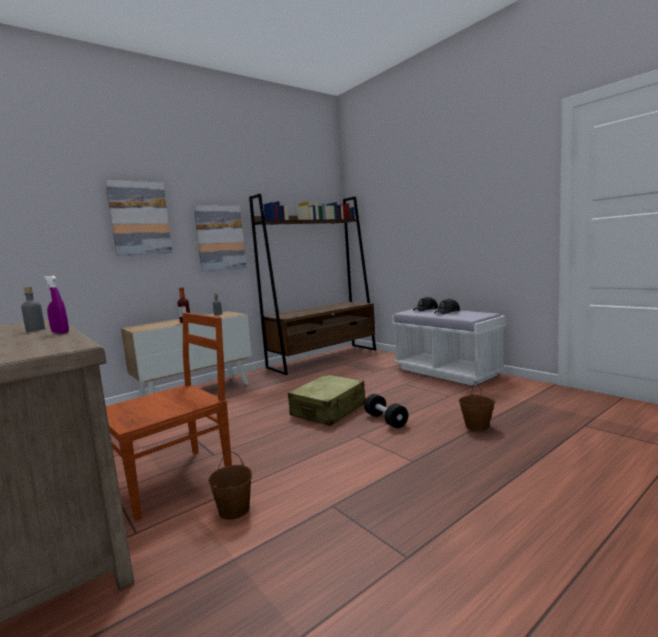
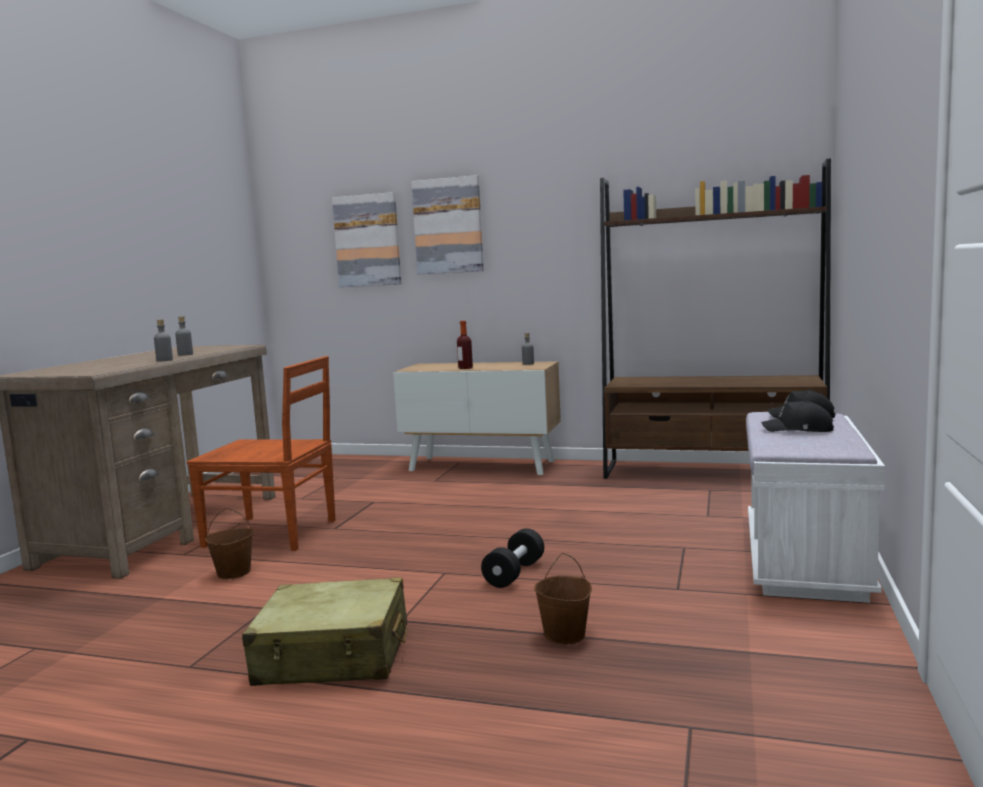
camera: 55 degrees right, 0 degrees up
purple spray bottle [44,276,69,334] -> grey bottle [154,319,173,361]
picture [194,205,246,272] -> picture moved to [332,192,401,287]
beige suitcase [288,374,366,426] -> beige suitcase moved to [242,577,407,686]

